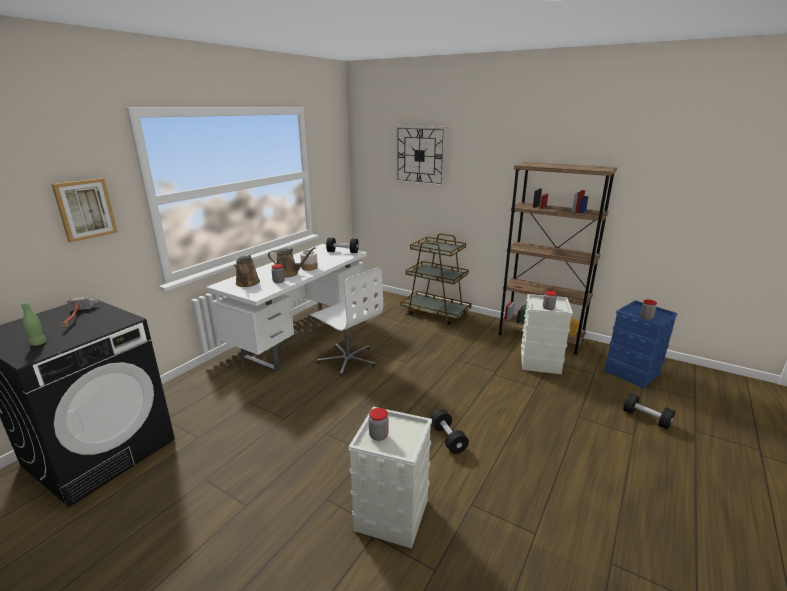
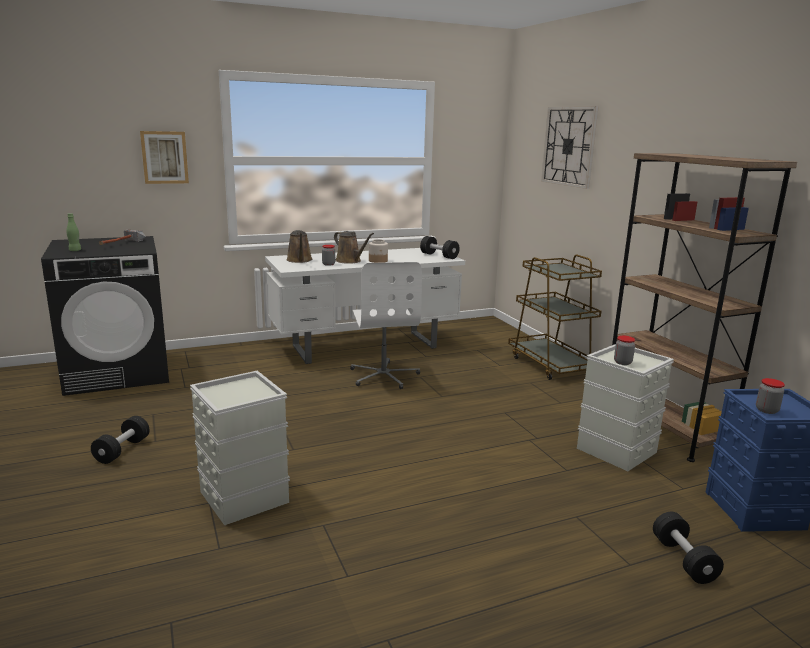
camera: 35 degrees right, 5 degrees down
brown watering can [234,255,260,287] -> brown watering can turned 45 degrees counterclockwise [287,230,313,263]
jar [369,408,389,441] -> none
black dumbbell [430,409,469,454] -> black dumbbell moved to [91,416,150,464]

